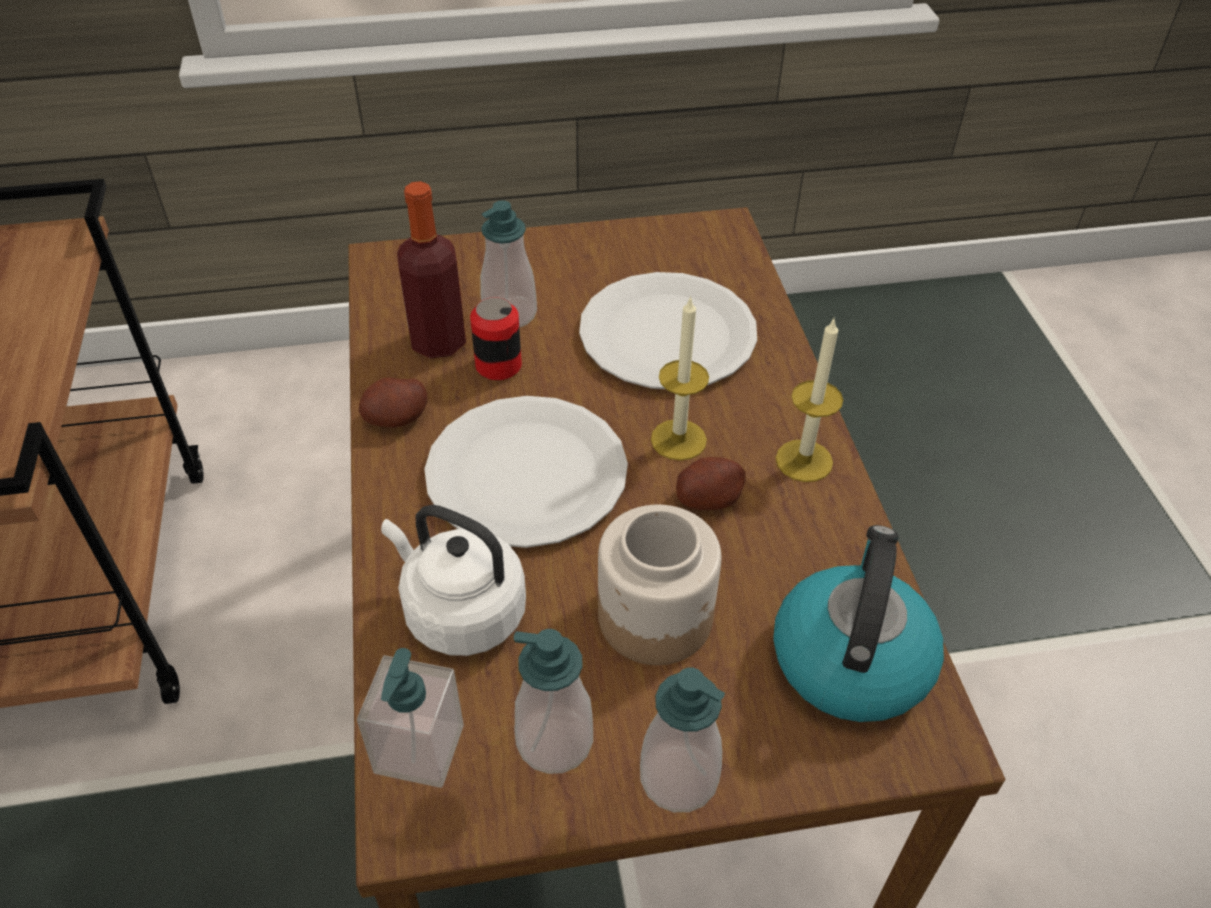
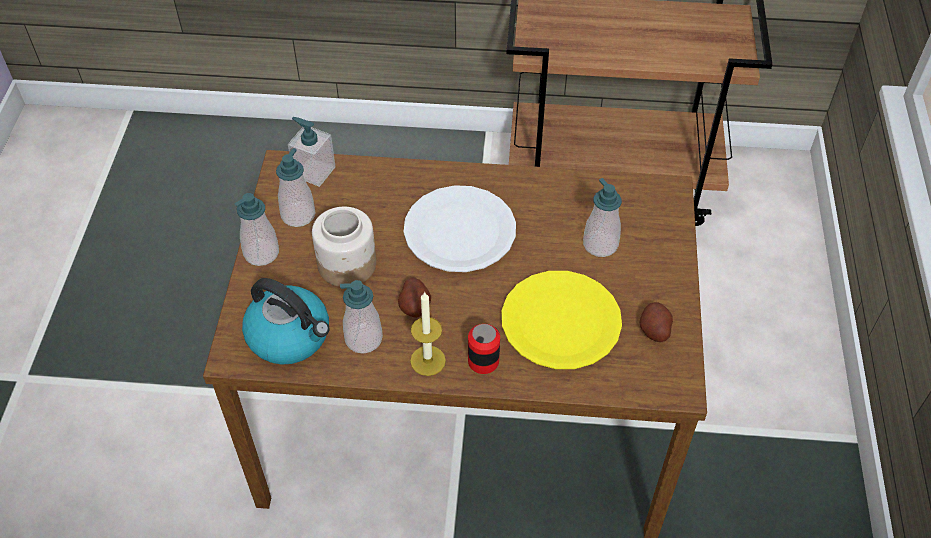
camera: 105 degrees right, 5 degrees up
potato [359,377,427,428] -> potato moved to [640,302,673,342]
white kettle [381,505,526,656] -> none
bottle [397,181,466,359] -> none
can [470,297,522,380] -> can moved to [468,324,500,374]
white plate [579,272,757,389] -> yellow plate [502,271,622,369]
candle [651,296,709,461] -> none
none -> soap dispenser [340,280,383,354]

